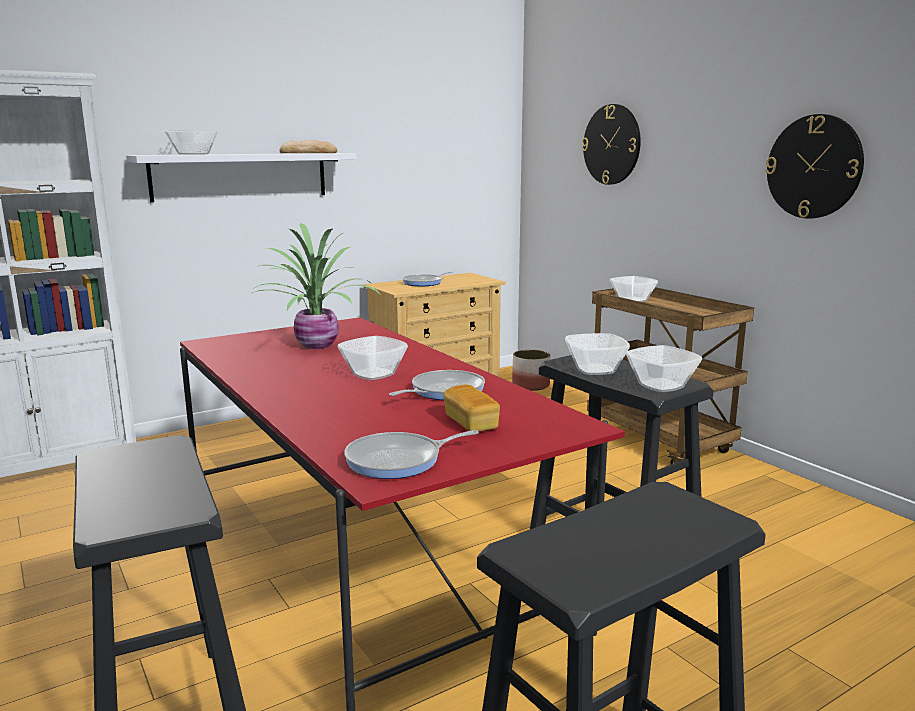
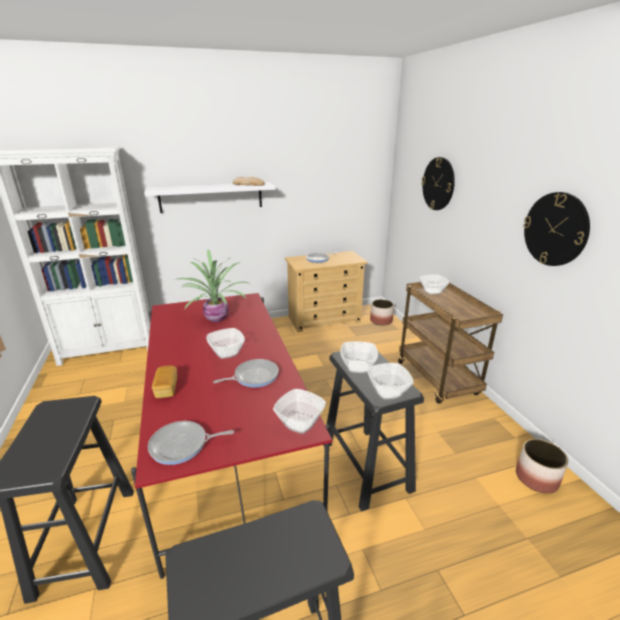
camera: 15 degrees right, 10 degrees up
bowl [165,130,218,155] -> bowl moved to [273,389,326,434]
bread [443,385,500,432] -> bread moved to [152,366,177,398]
none -> planter [516,439,568,494]

